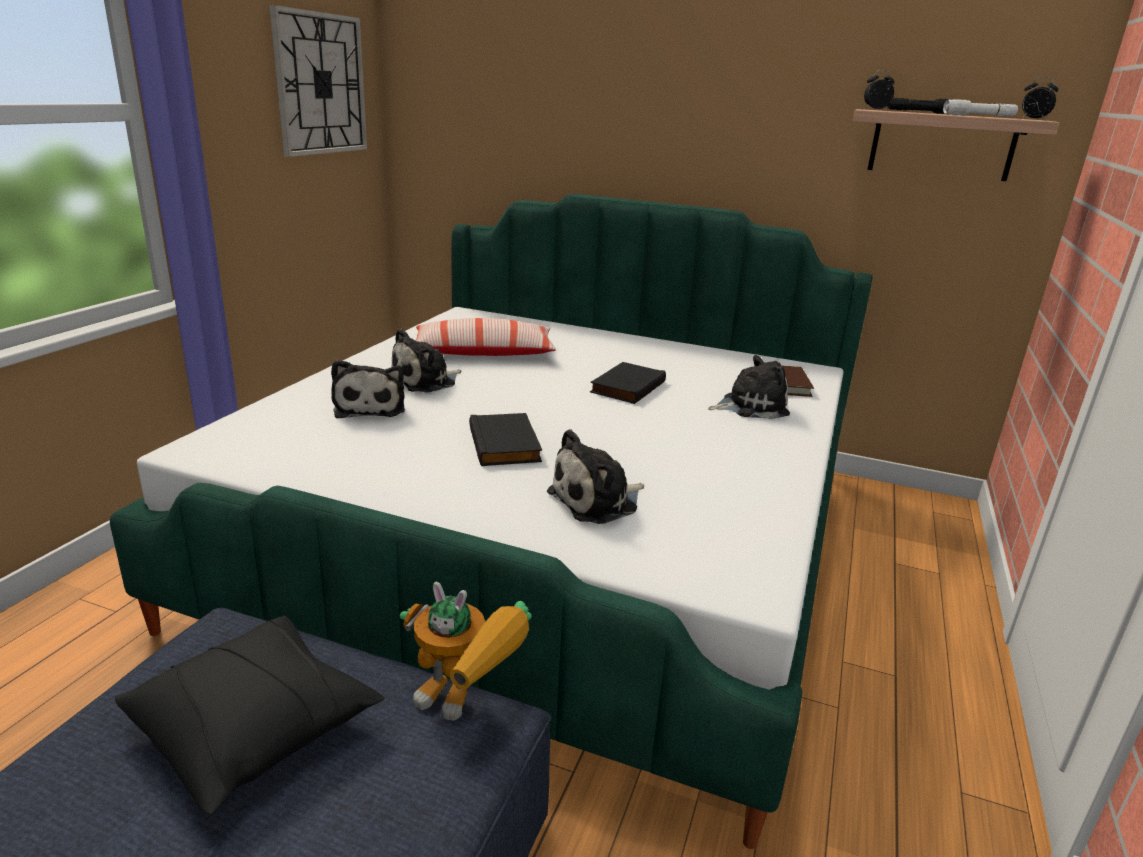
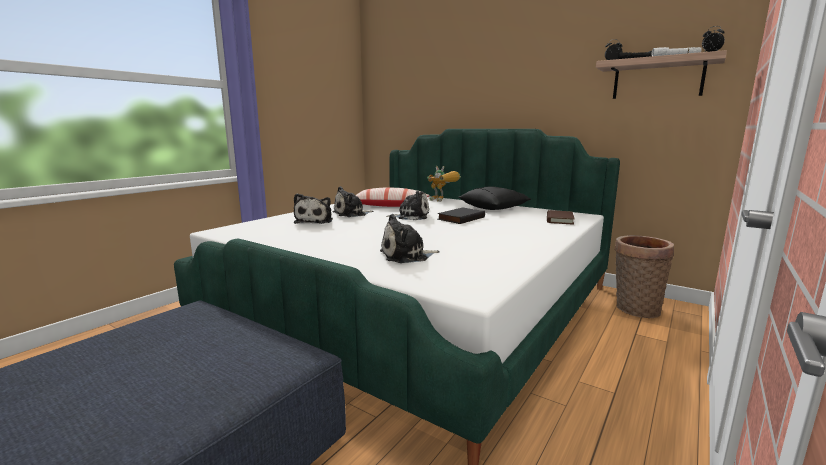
camera: 15 degrees right, 10 degrees down
black pillow [115,616,384,815] -> black pillow moved to [458,186,531,210]
wall clock [269,5,367,157] -> none
toy robot [400,582,532,721] -> toy robot moved to [427,166,461,202]
black book [469,413,542,466] -> none
plush toy [708,355,790,419] -> plush toy moved to [386,191,429,220]
none -> basket [615,235,674,318]

